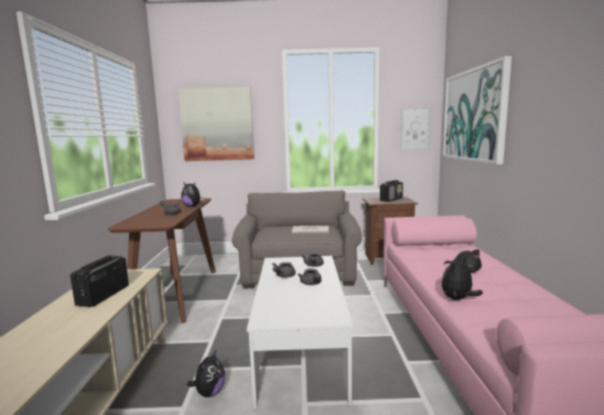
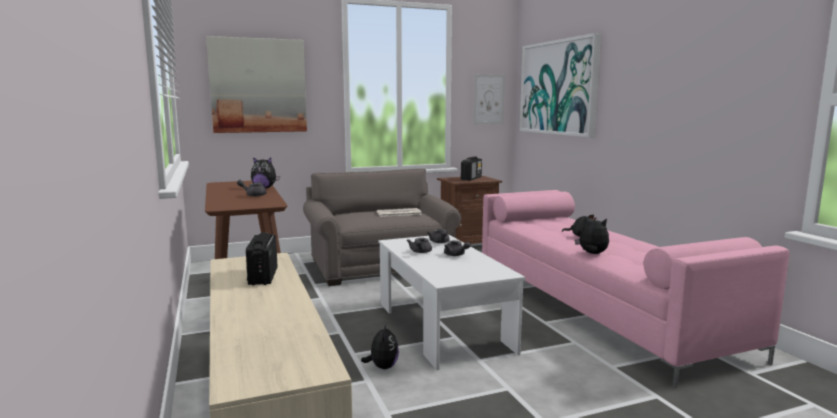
camera: 20 degrees left, 0 degrees up
plush toy [442,256,483,300] -> plush toy turned 90 degrees clockwise [575,217,609,254]

